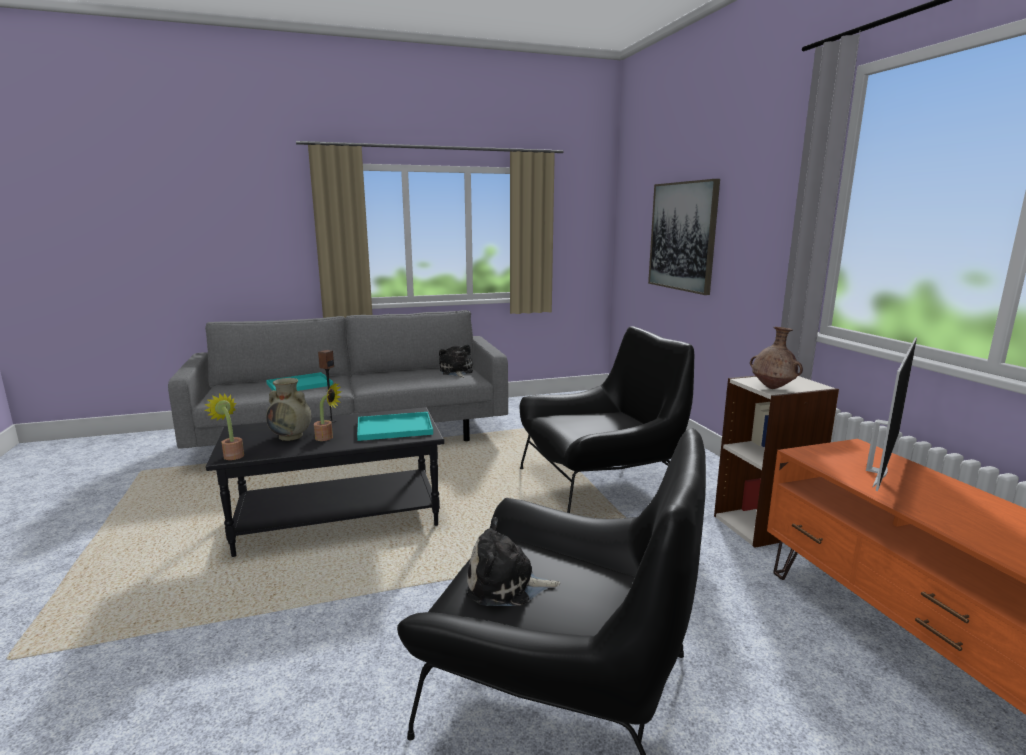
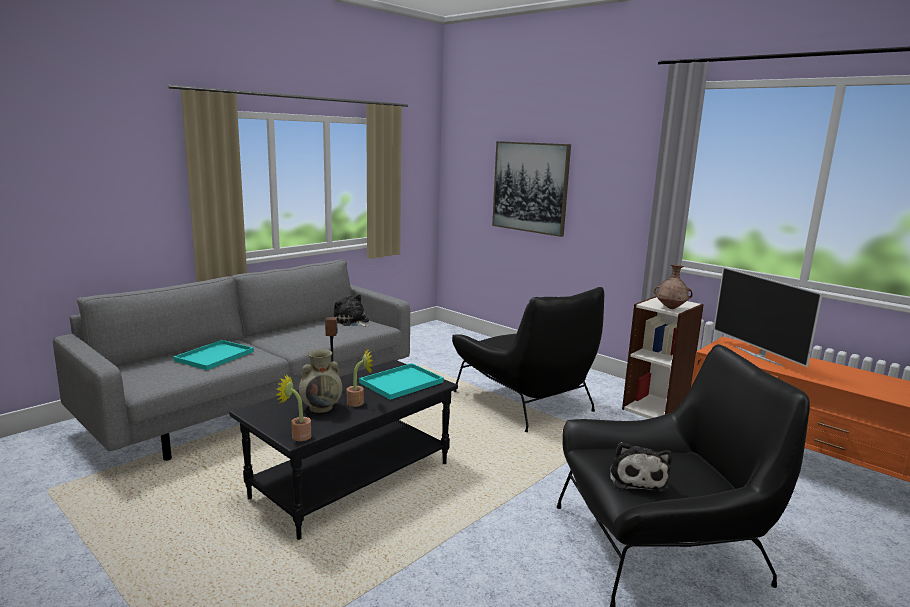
camera: 30 degrees left, 0 degrees up
plush toy [467,517,560,606] -> plush toy turned 60 degrees counterclockwise [610,442,672,492]
black armchair [520,326,695,513] -> black armchair turned 105 degrees clockwise [452,287,604,432]
television [866,337,917,491] -> television turned 150 degrees clockwise [714,267,823,367]

